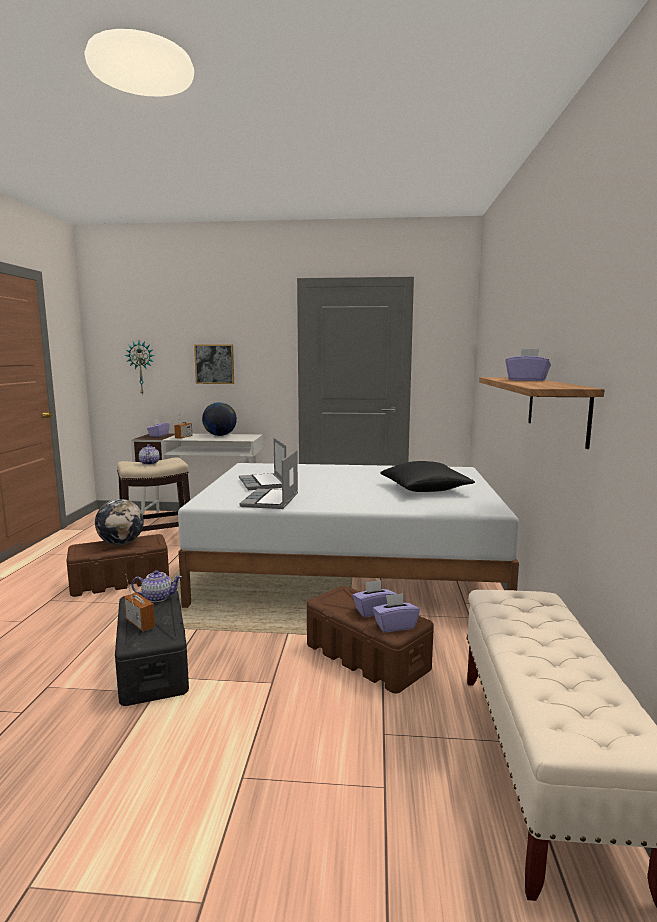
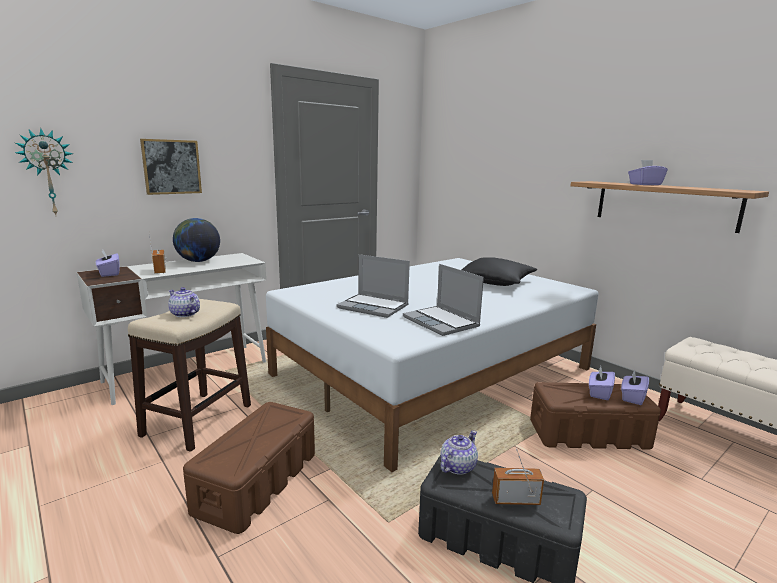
camera: 45 degrees left, 5 degrees up
globe [95,499,144,545] -> none

